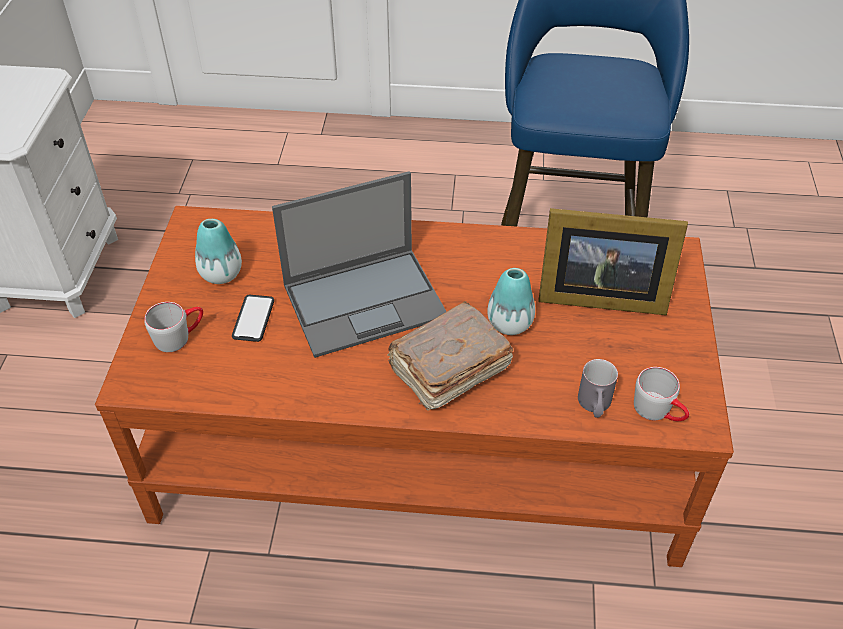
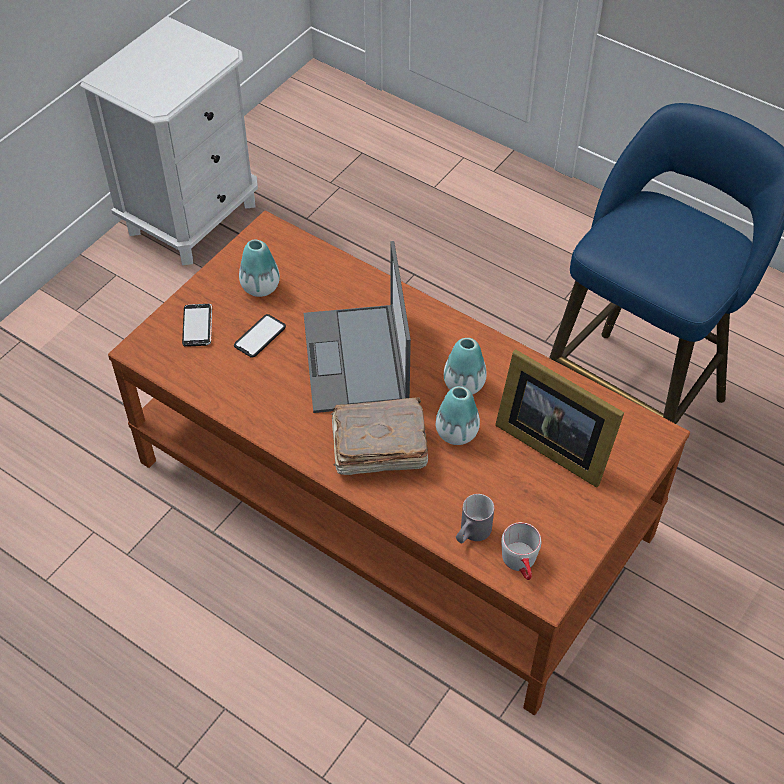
camera: 30 degrees right, 5 degrees up
grey mug [144,302,203,352] -> phone [182,304,212,347]
laptop [272,171,447,358] -> laptop turned 75 degrees clockwise [304,241,411,413]
none -> vase [444,338,487,395]

